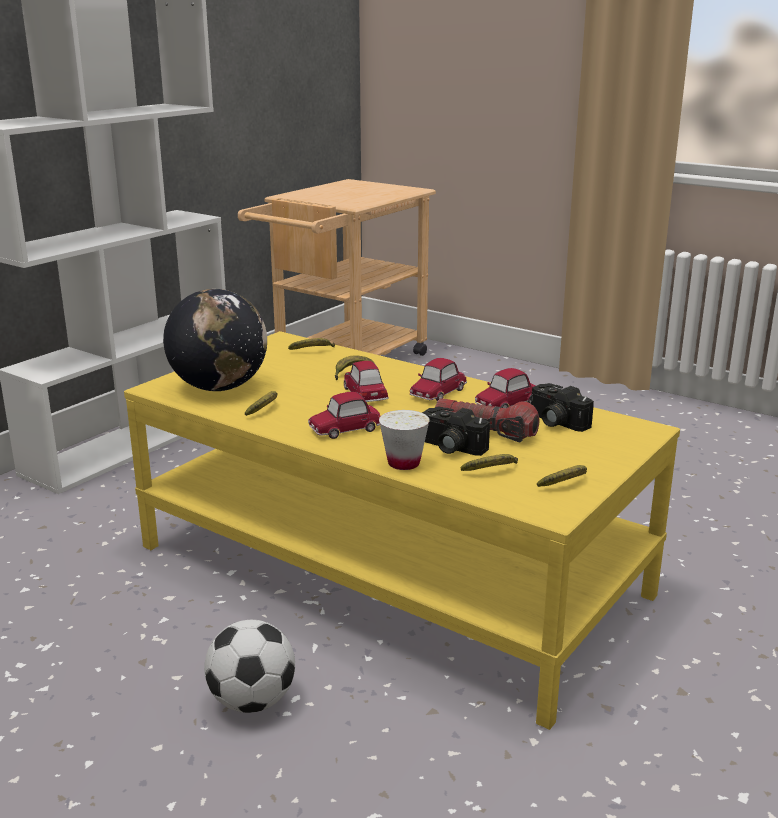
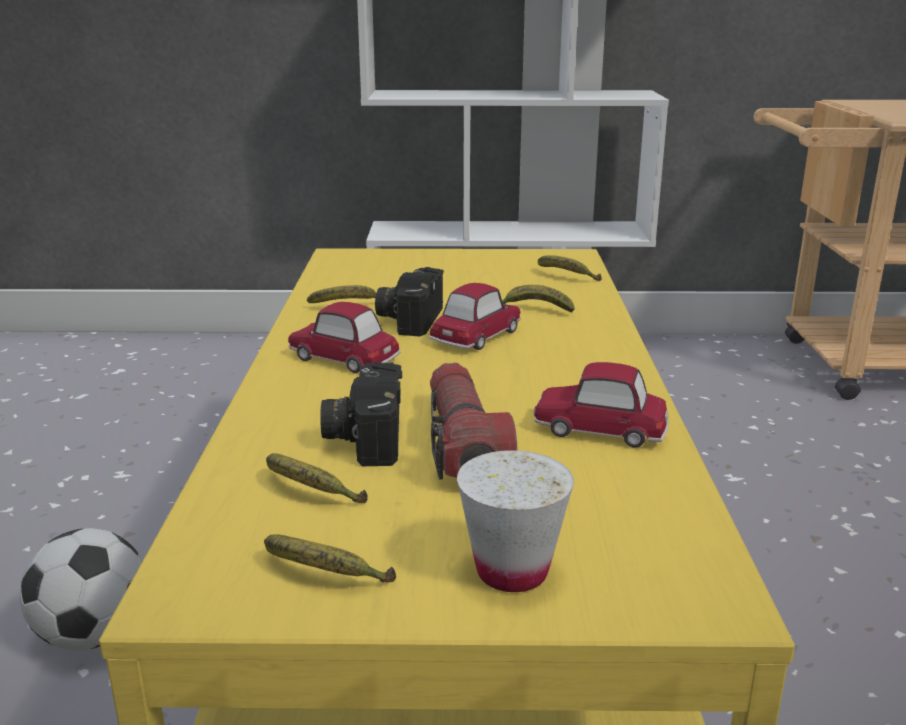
camera: 55 degrees right, 0 degrees up
globe [163,289,267,391] -> none
white cup [379,410,429,470] -> white cup moved to [457,450,574,592]
toy car [410,358,467,401] -> none
camera [530,383,594,432] -> camera moved to [375,267,444,336]

